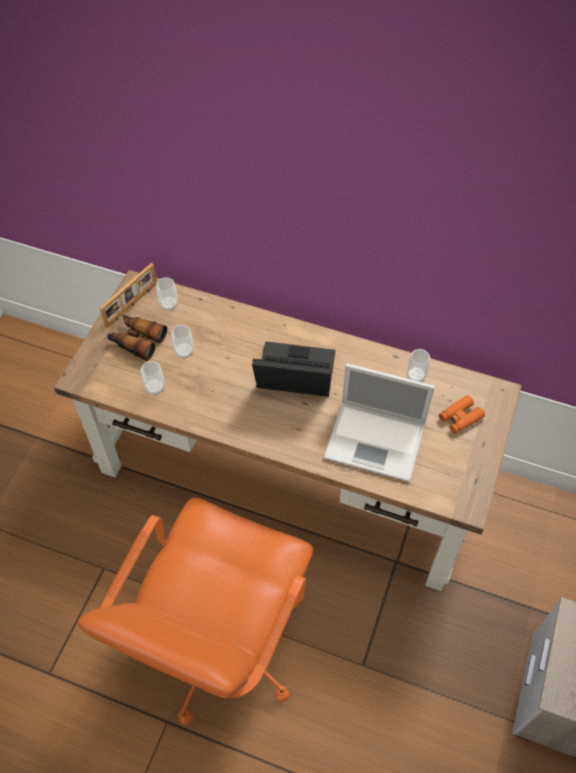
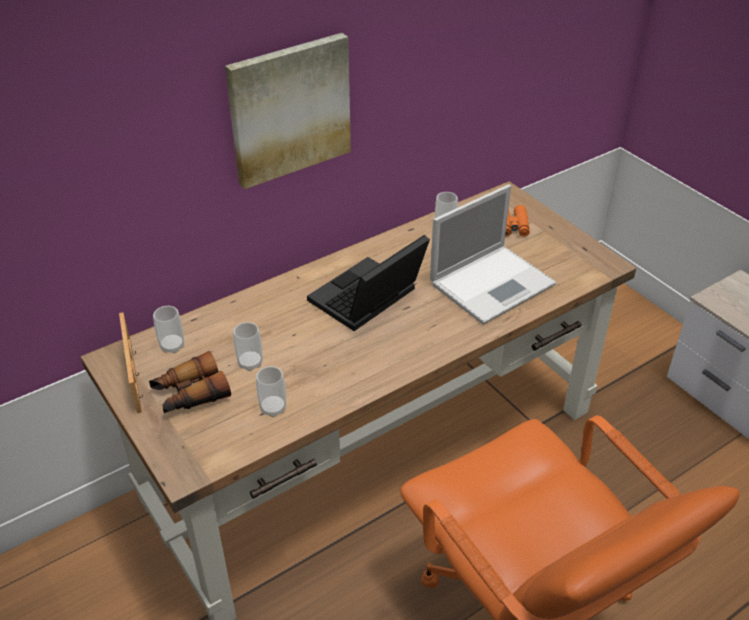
camera: 55 degrees left, 15 degrees down
none -> picture [225,33,351,189]

